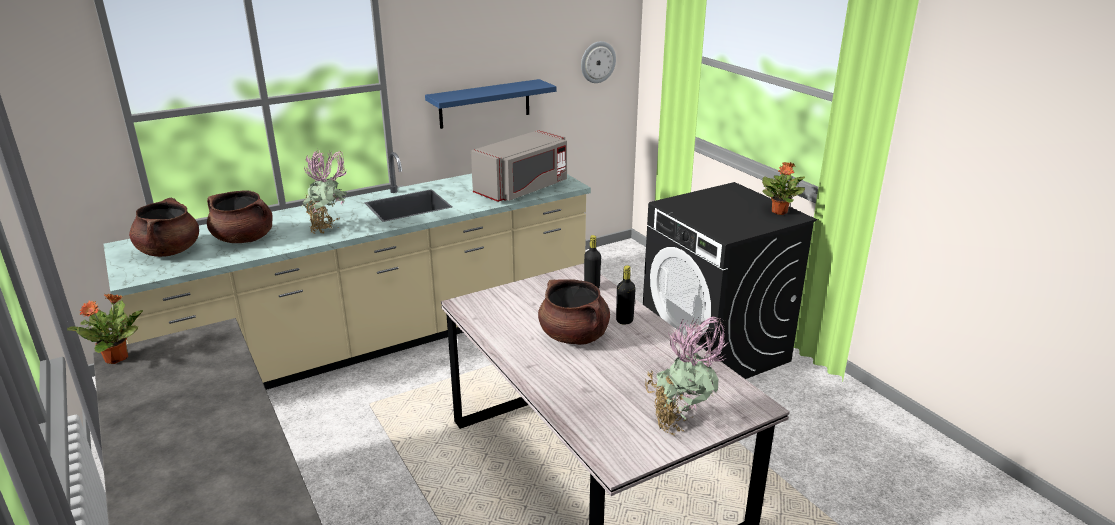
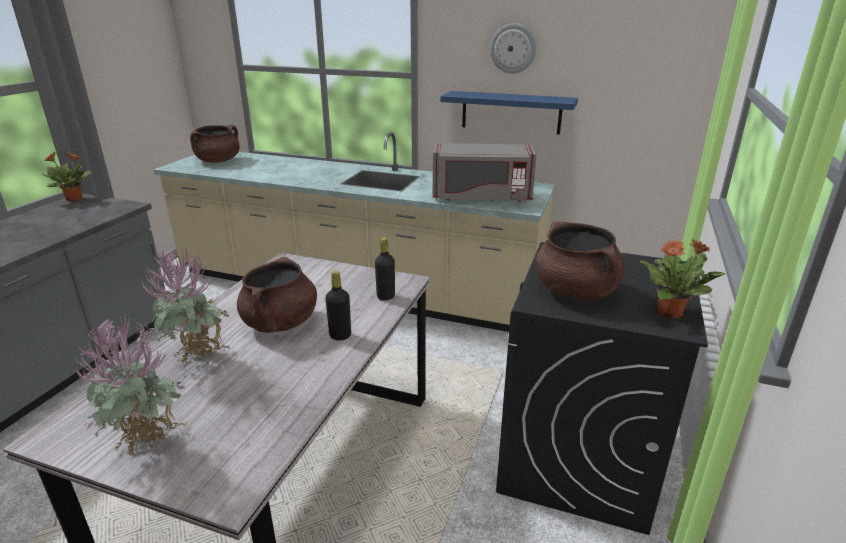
camera: 50 degrees right, 0 degrees up
brown cooking pot [207,190,273,243] -> brown cooking pot moved to [535,221,625,301]
potted plant [301,149,348,234] -> potted plant moved to [141,245,230,363]
wall clock [581,41,616,83] -> wall clock moved to [490,23,537,73]

